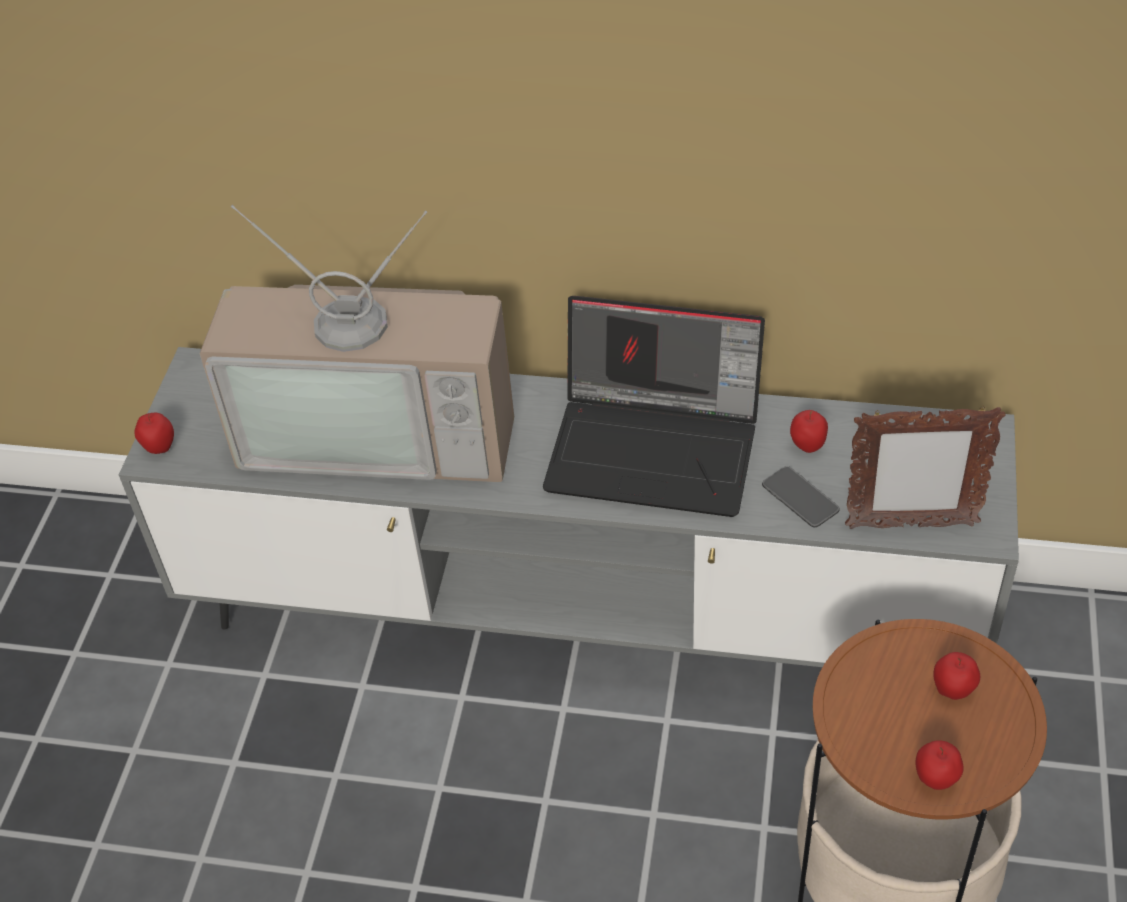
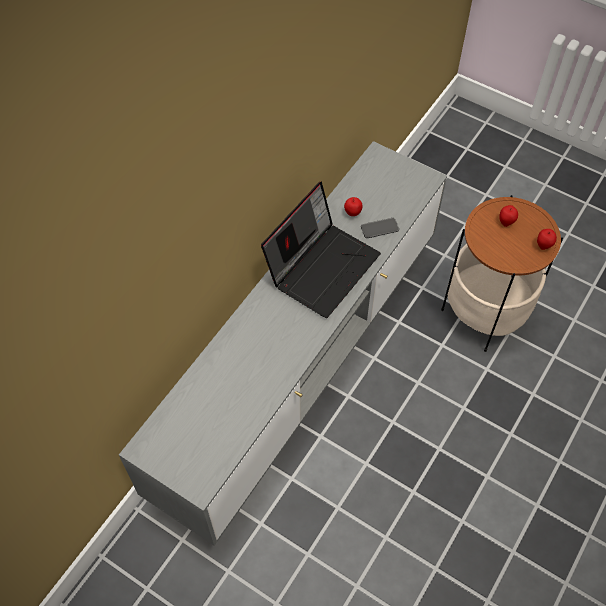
camera: 70 degrees left, 10 degrees up
apple [134,413,174,454] -> none
television [200,205,514,482] -> none
picture frame [845,405,1006,529] -> none

